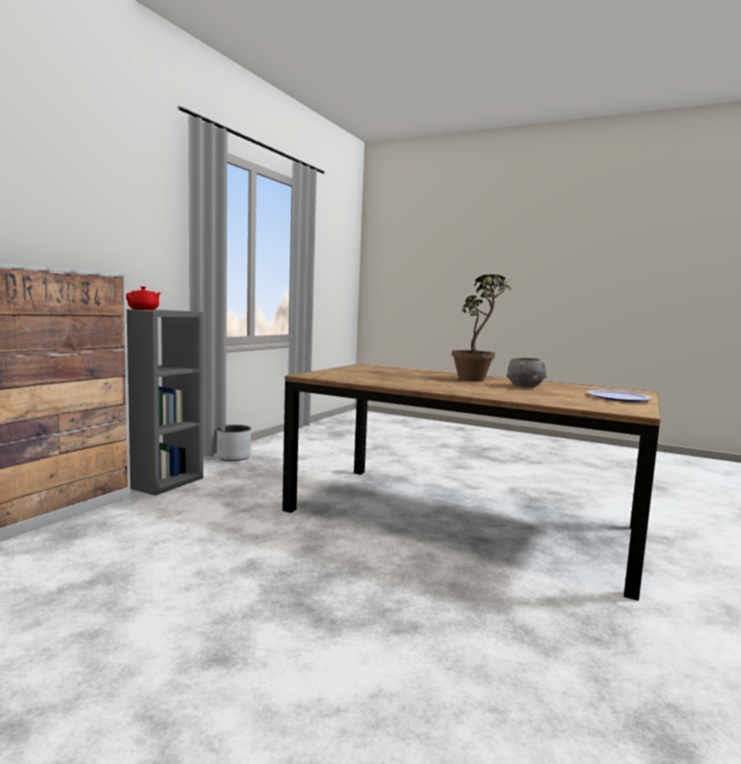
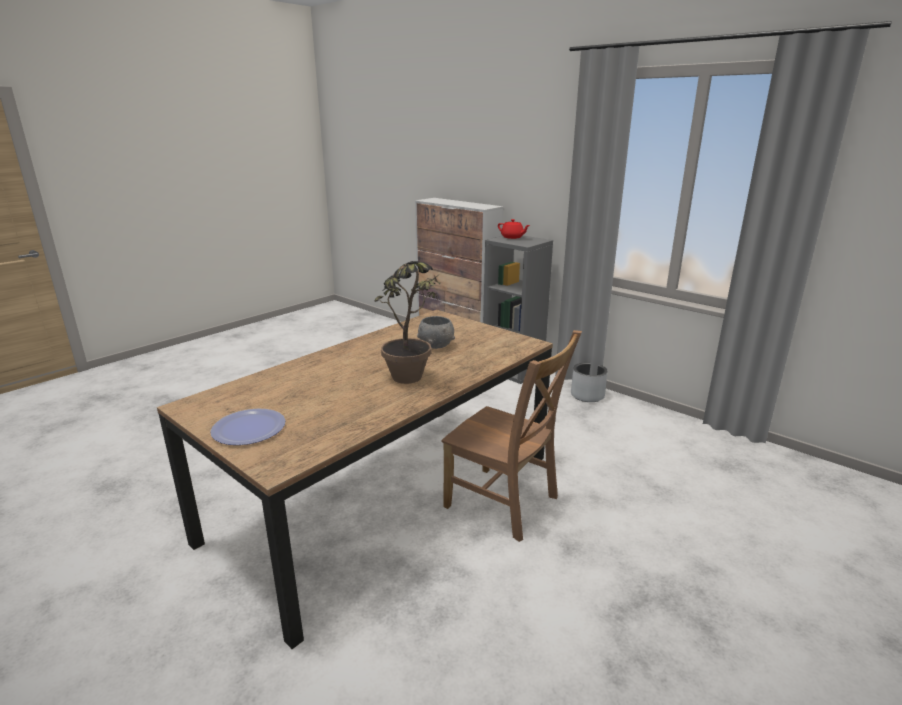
camera: 105 degrees right, 15 degrees up
grey bowl [506,358,547,388] -> grey bowl moved to [417,316,455,349]
none -> brown chair [441,330,582,542]

